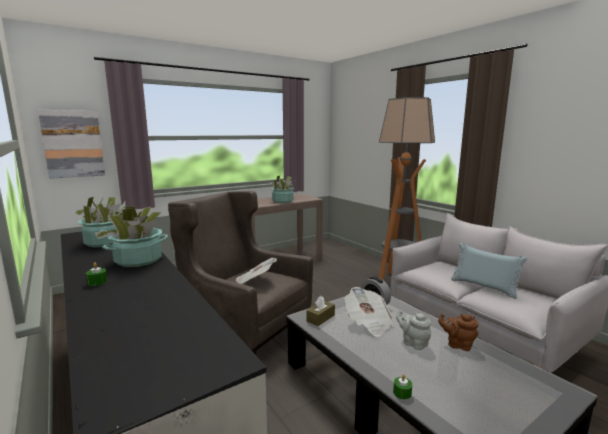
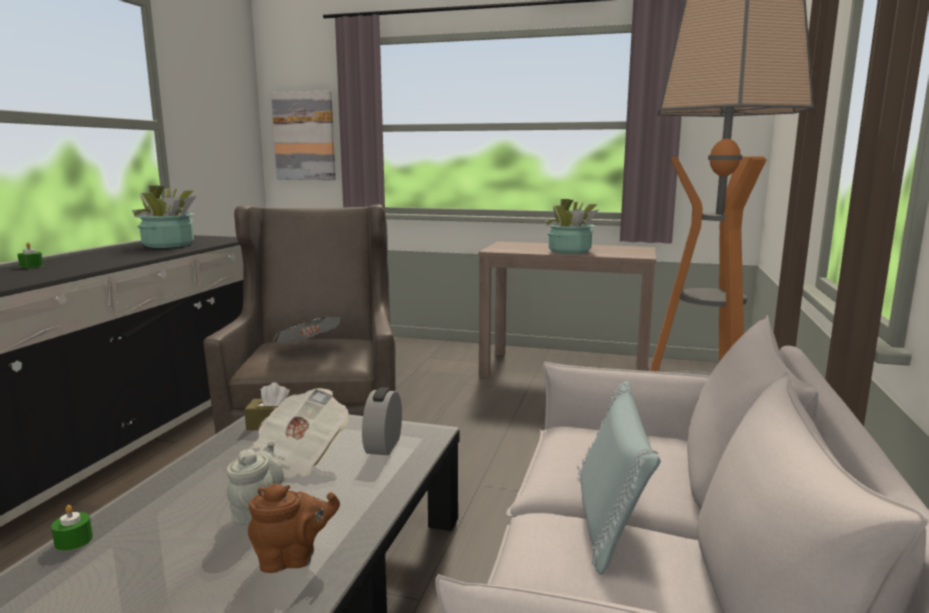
camera: 50 degrees right, 0 degrees up
potted plant [95,206,168,267] -> none
brown teapot [438,314,478,351] -> brown teapot turned 90 degrees clockwise [248,484,340,573]

